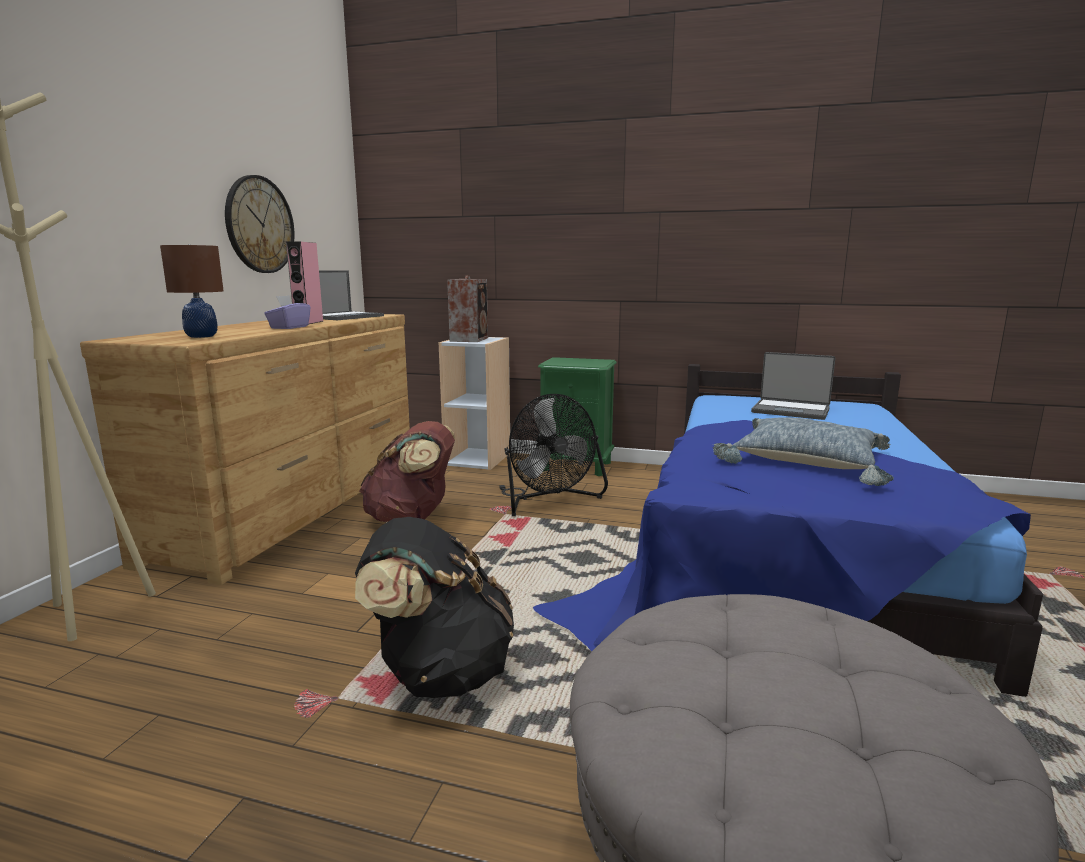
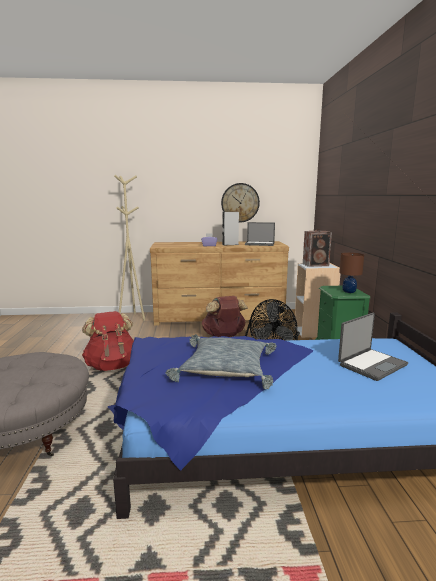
camera: 70 degrees right, 0 degrees up
brown table lamp [160,244,224,338] -> brown table lamp moved to [339,253,364,293]
pink speaker [286,242,323,324] -> grey speaker [222,212,239,245]
black backpack [355,517,514,698] -> red backpack [82,311,134,371]
laptop [751,352,835,420] -> laptop turned 135 degrees counterclockwise [338,313,408,381]

